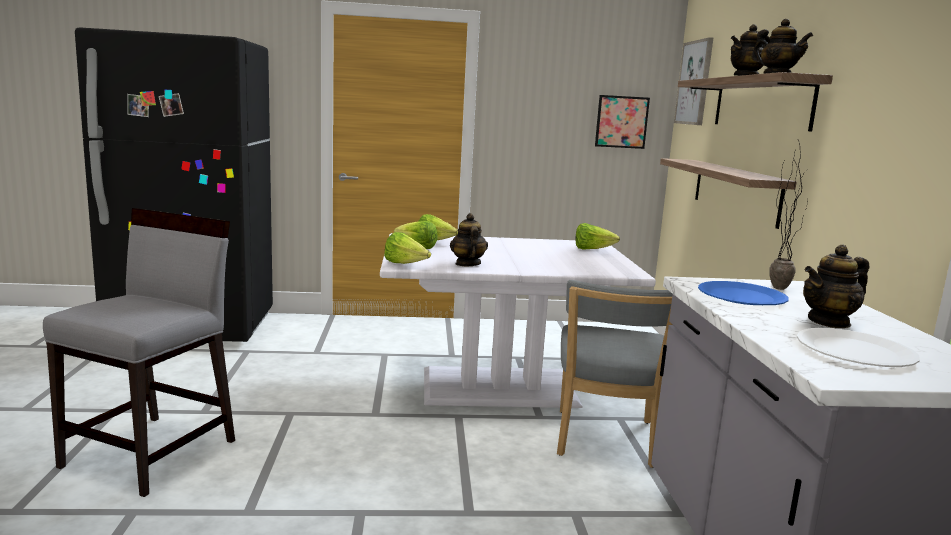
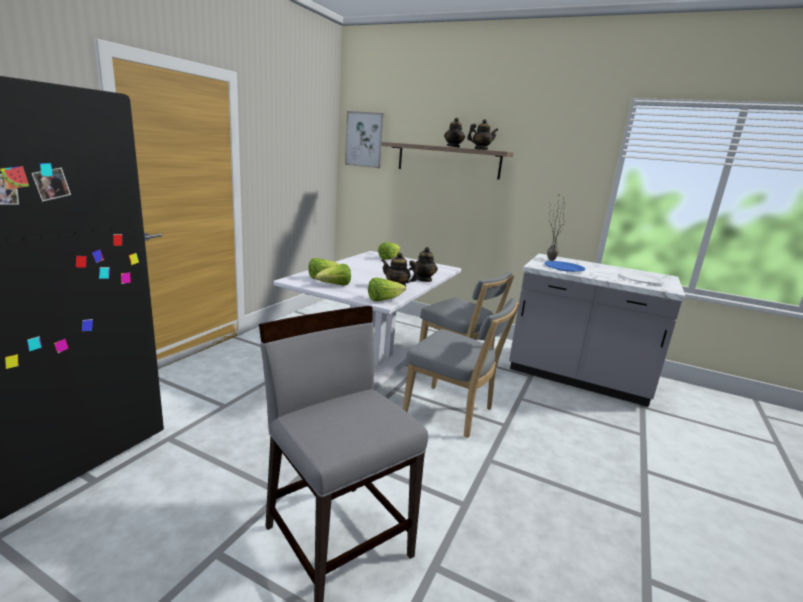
camera: 60 degrees left, 5 degrees up
picture [595,95,650,149] -> none
shelf [660,158,797,229] -> none
teapot [803,245,869,328] -> teapot moved to [416,247,438,282]
none -> grey chair [403,298,519,438]

